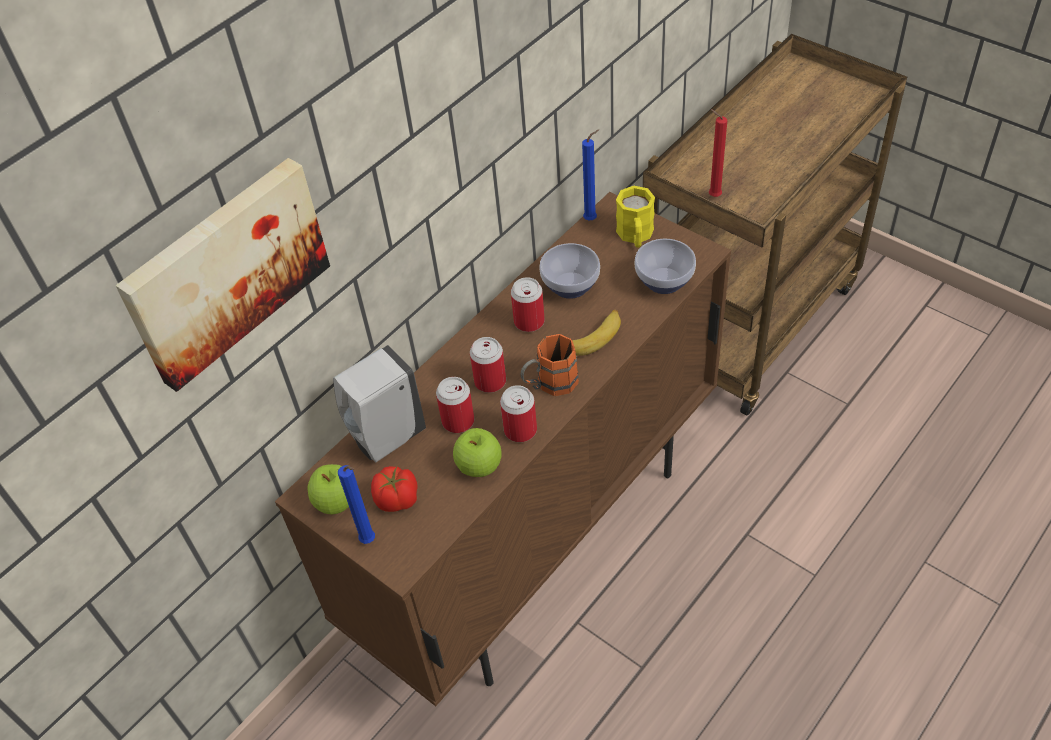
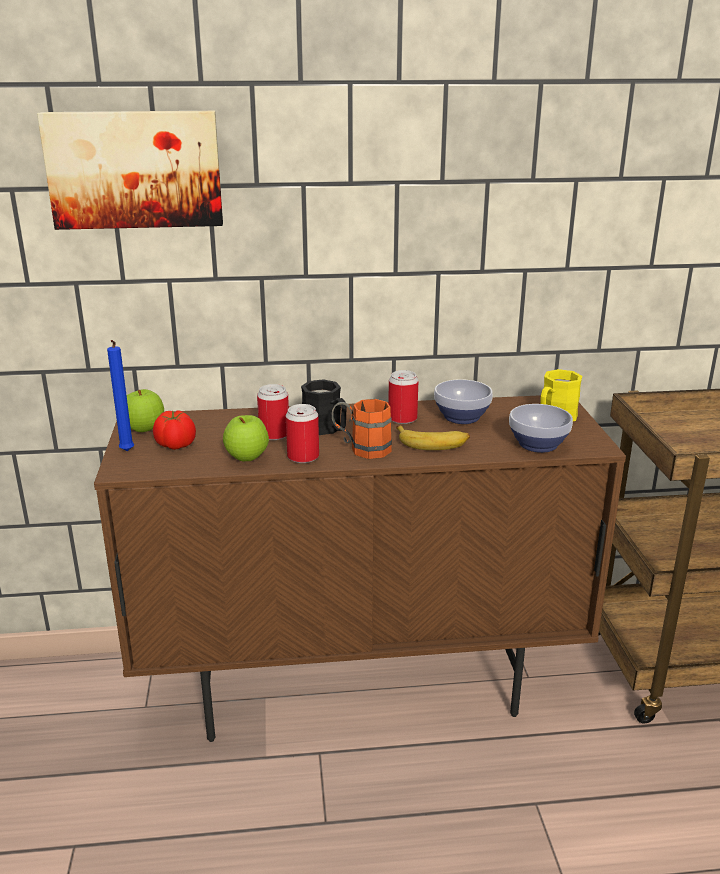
camera: 40 degrees right, 25 degrees down
white soap dispenser [333,345,426,462] -> none
can [470,337,506,393] -> black mug [301,379,347,435]
blue candle [582,129,599,220] -> none
red candle [709,109,727,197] -> none

